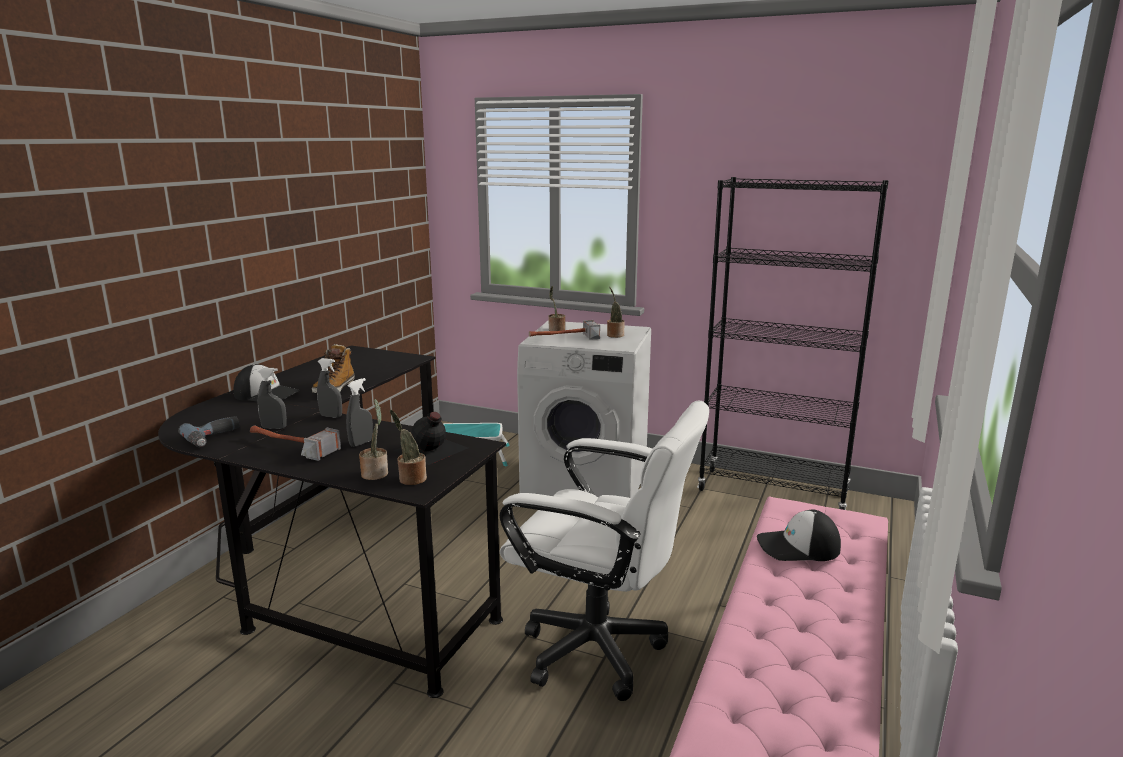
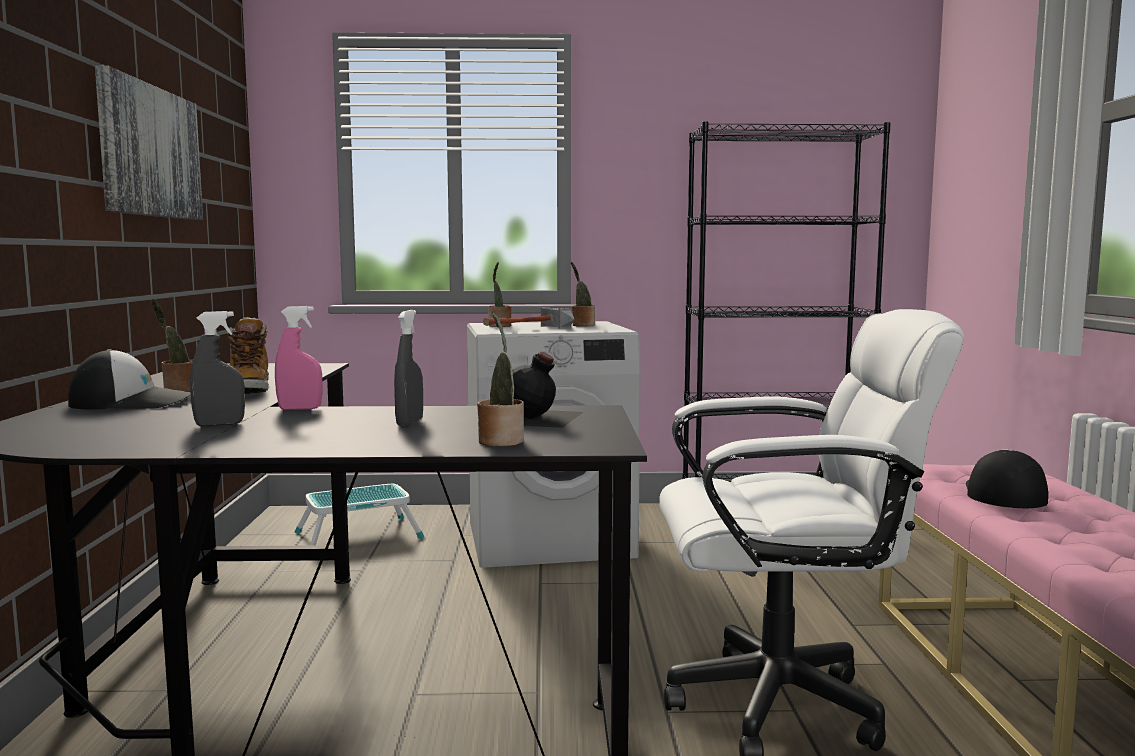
camera: 25 degrees left, 10 degrees down
power drill [178,416,240,447] -> none
hammer [250,425,341,461] -> none
grey spray bottle [317,358,342,418] -> pink spray bottle [275,306,322,410]
potted plant [390,410,427,485] -> potted plant moved to [152,298,193,392]
cap [757,510,841,561] -> cap turned 135 degrees clockwise [966,449,1048,508]
none -> picture [95,66,203,220]

